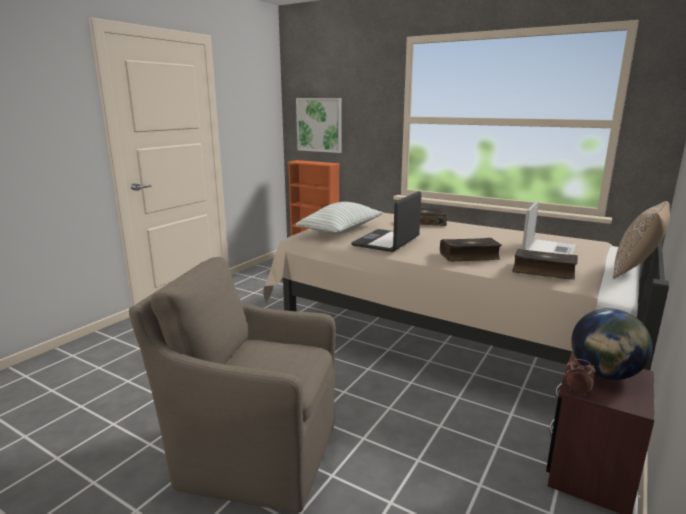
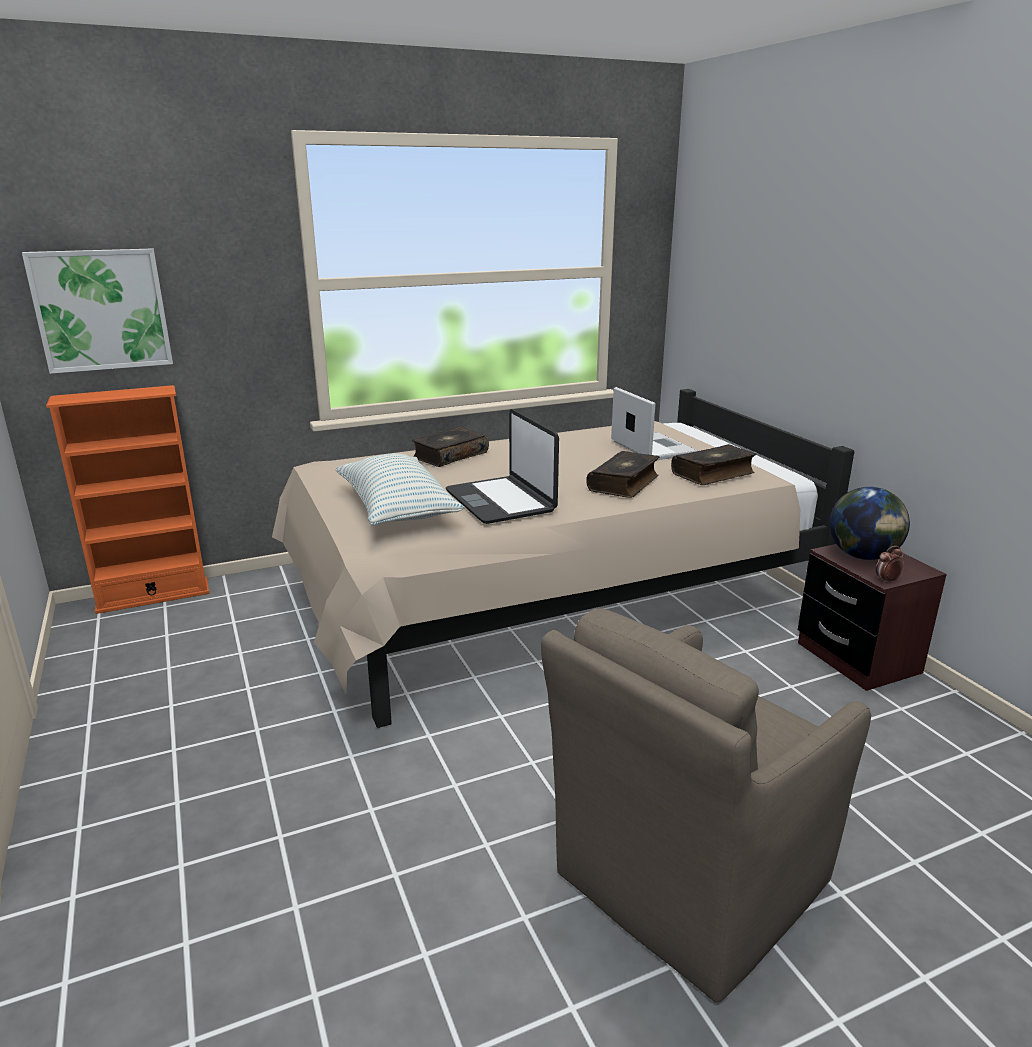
camera: 55 degrees left, 5 degrees up
pillow [613,201,670,279] -> none

